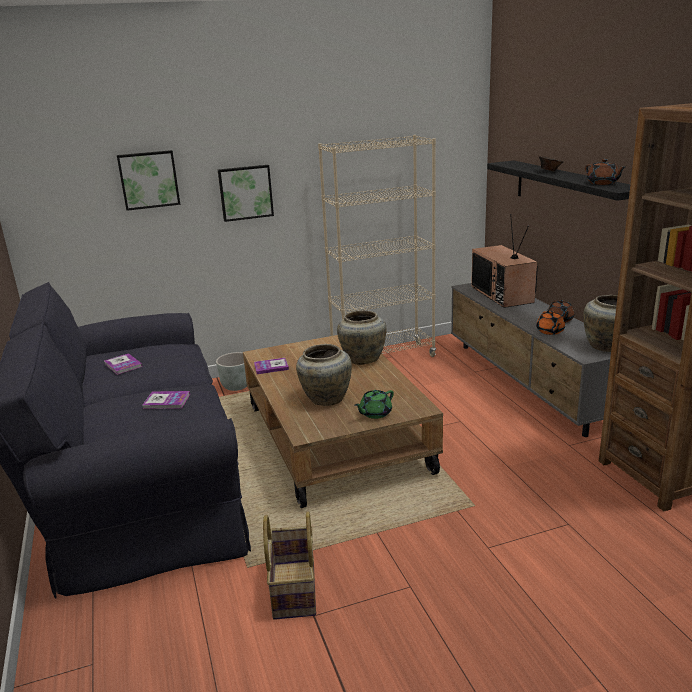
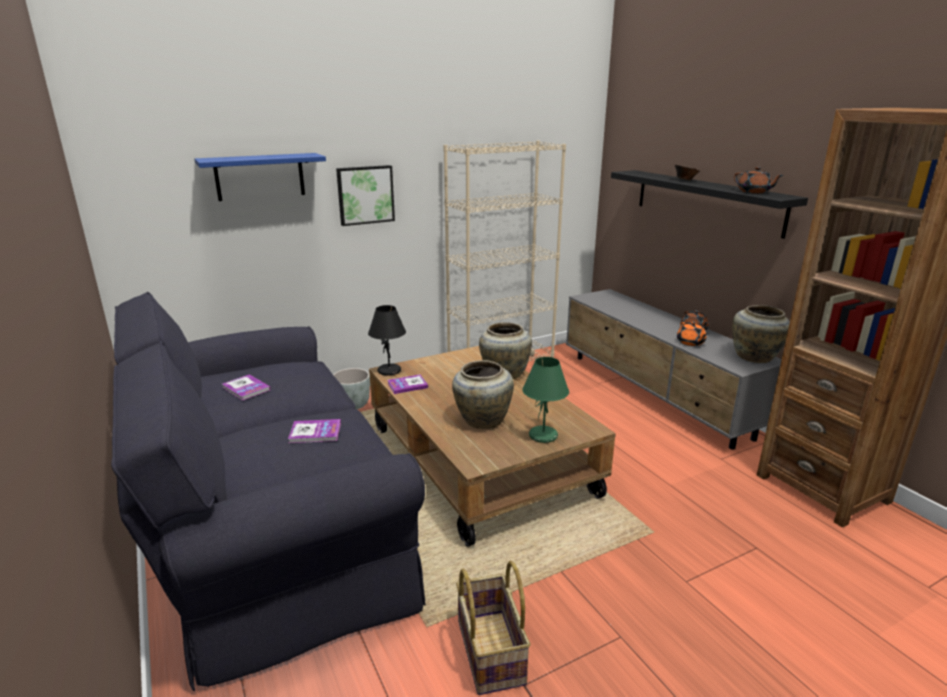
camera: 10 degrees left, 0 degrees up
picture [117,150,180,211] -> blue shelf [194,153,326,201]
green teapot [355,390,394,419] -> green table lamp [522,357,569,443]
television [471,214,538,308] -> none
none -> black table lamp [368,305,406,376]

